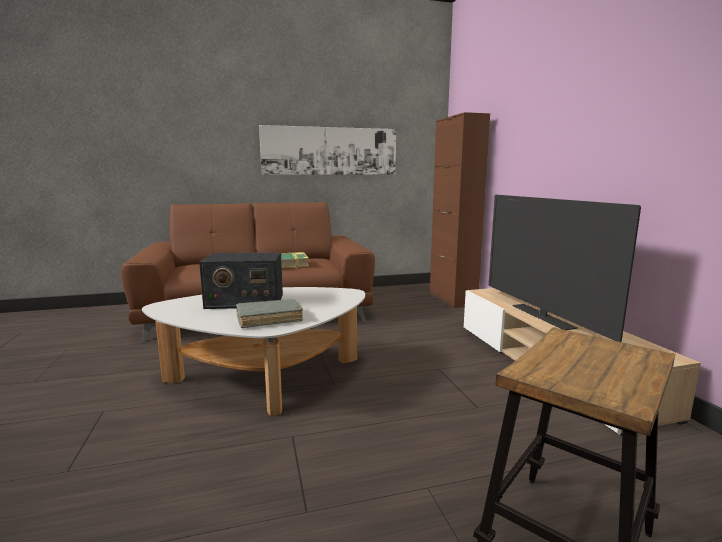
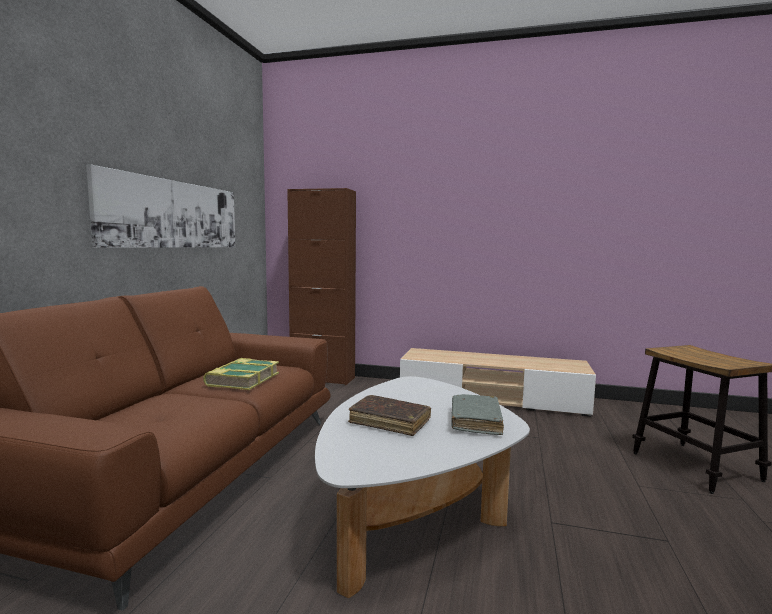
camera: 60 degrees left, 5 degrees down
radio [199,252,283,309] -> brown book [348,395,431,436]
television [489,195,641,342] -> none

